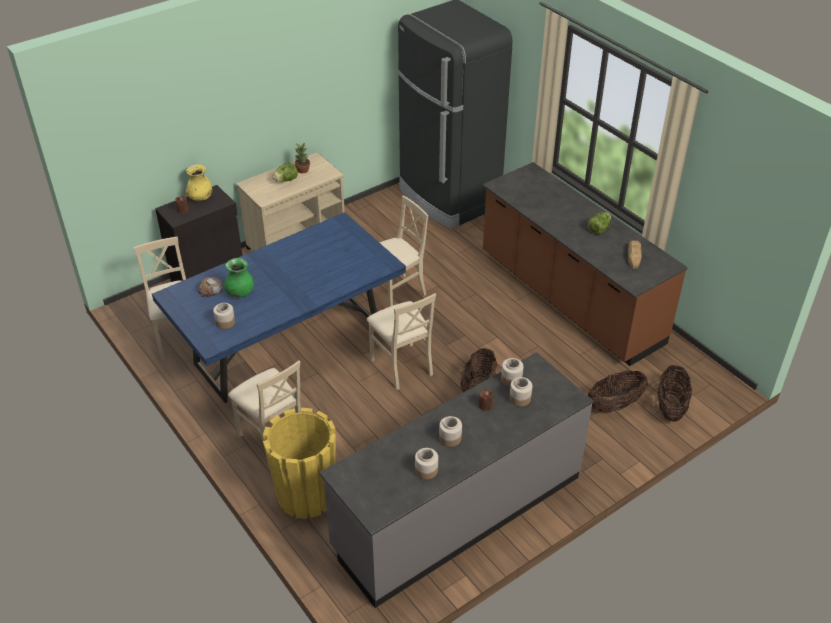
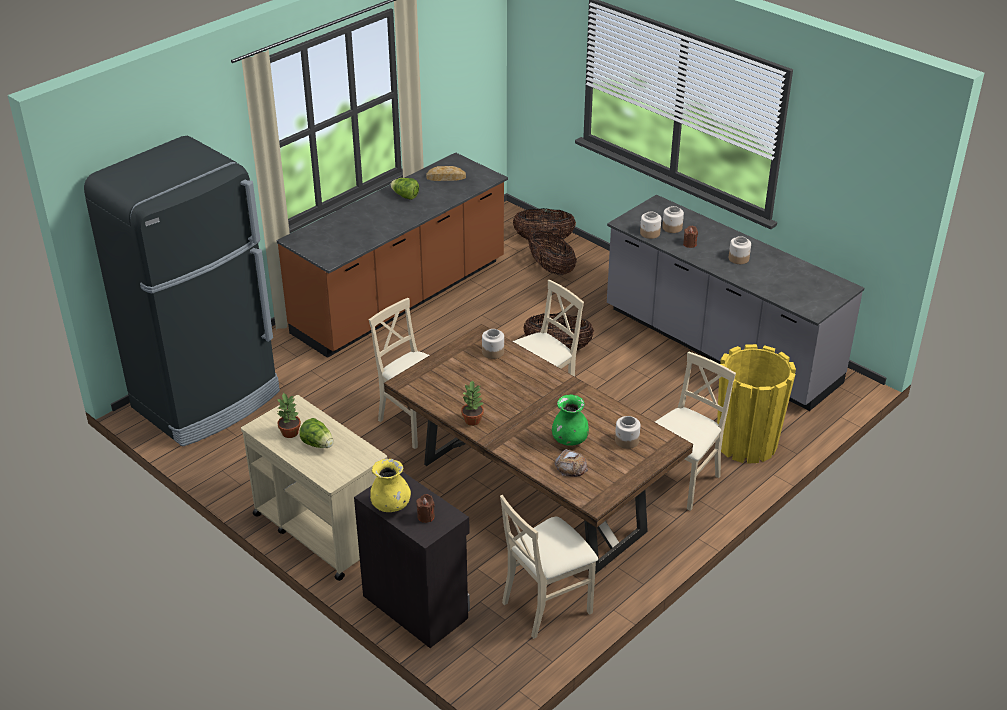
camera: 100 degrees left, 5 degrees down
blue dining table [152,212,406,403] -> brown dining table [384,324,693,574]
jar [415,448,438,479] -> jar moved to [482,329,504,359]
none -> potted plant [461,381,484,426]

